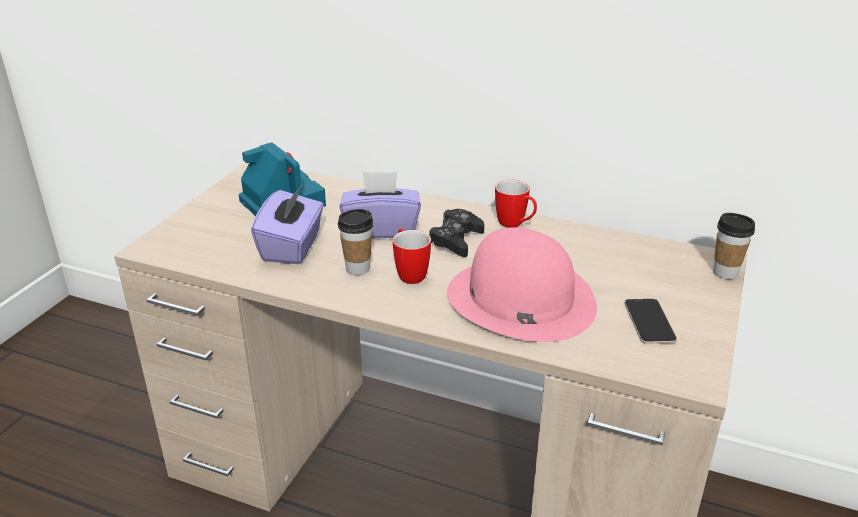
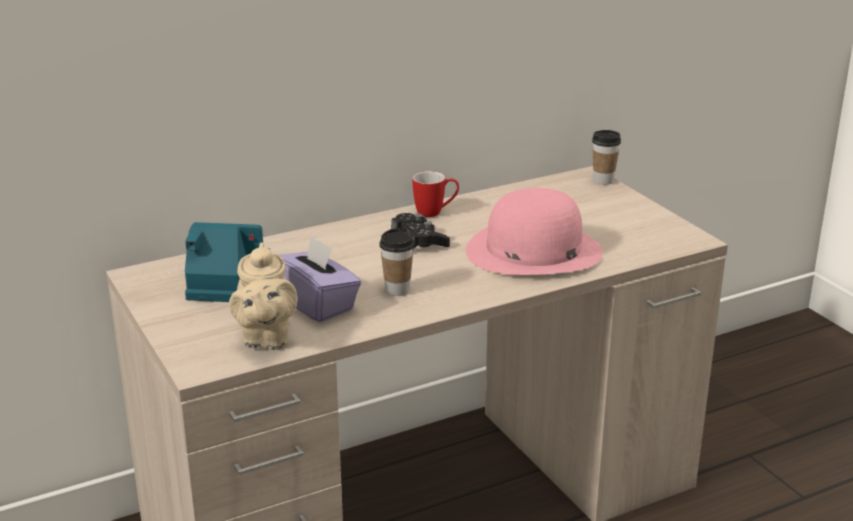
camera: 50 degrees left, 5 degrees down
purple tissue box [340,172,421,239] -> none
mug [393,229,431,284] -> none
phone [624,298,677,344] -> none
none -> beige teapot [229,243,297,350]

